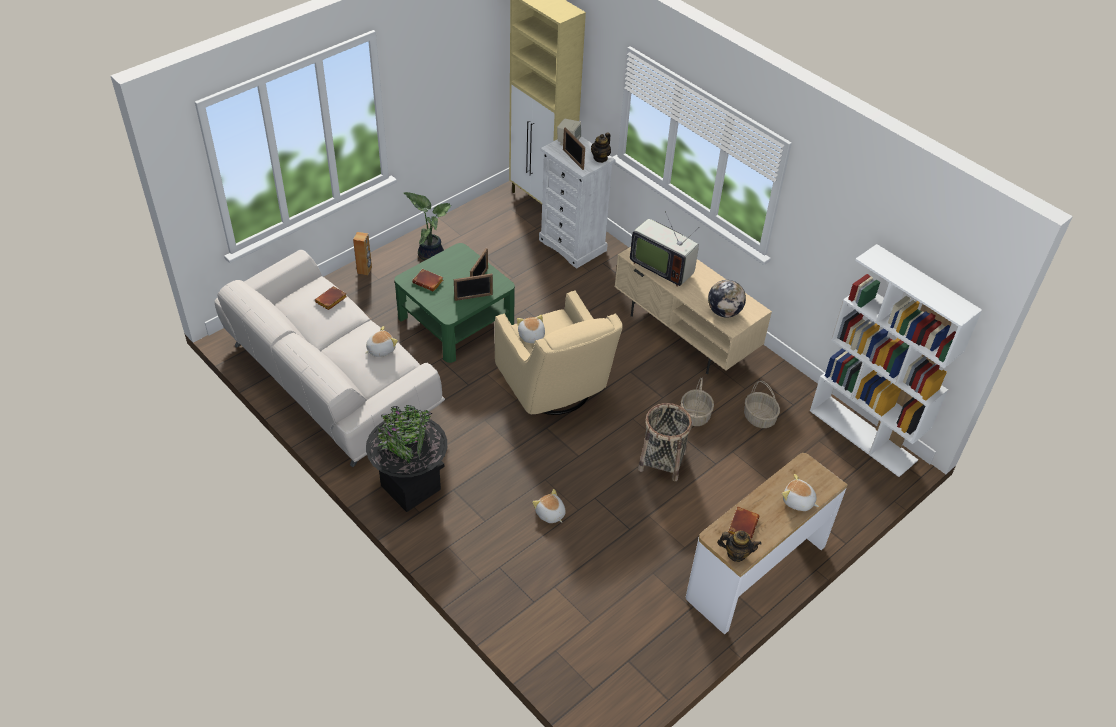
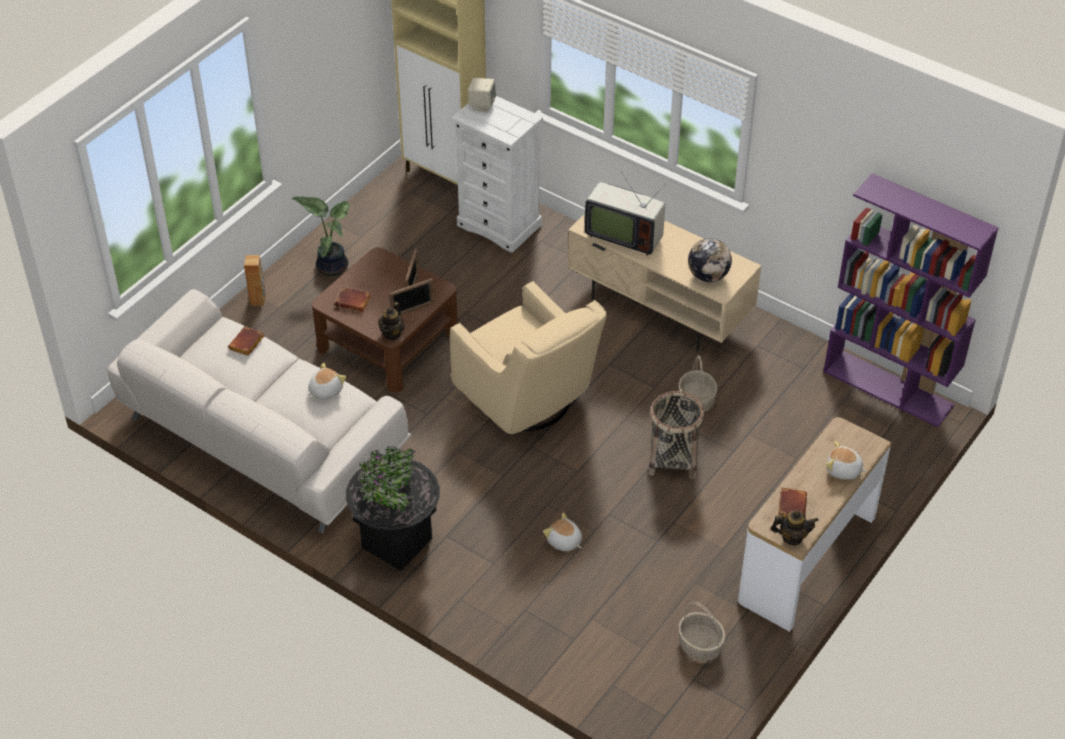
camera: 10 degrees left, 0 degrees up
green coffee table [394,243,515,363] -> brown coffee table [312,247,458,393]
plush toy [517,315,545,343] -> none
picture frame [563,127,585,170] -> none
teapot [591,132,611,163] -> teapot moved to [378,302,405,340]
basket [744,381,780,428] -> basket moved to [678,602,726,661]
white bookcase [810,244,982,477] -> purple bookcase [823,173,999,427]

